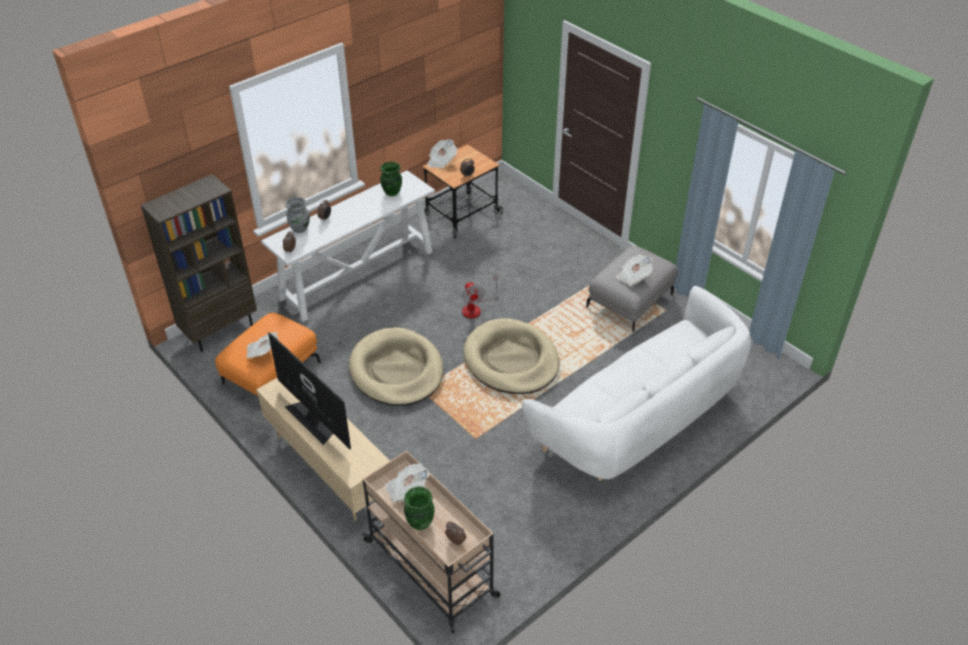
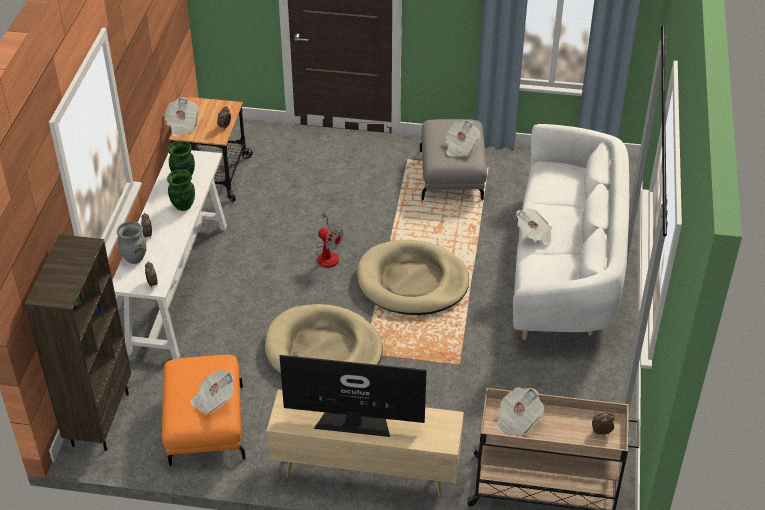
camera: 40 degrees left, 0 degrees up
green vase [404,486,435,530] -> green vase moved to [167,169,195,211]
none -> newspaper [516,208,552,244]

